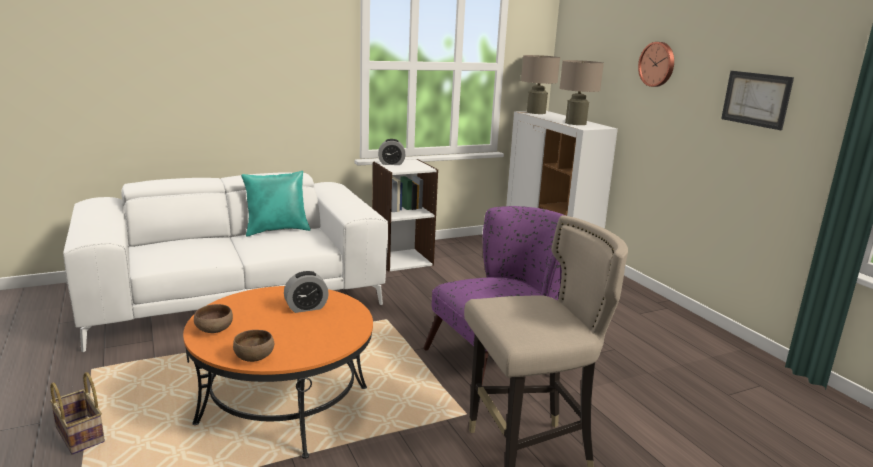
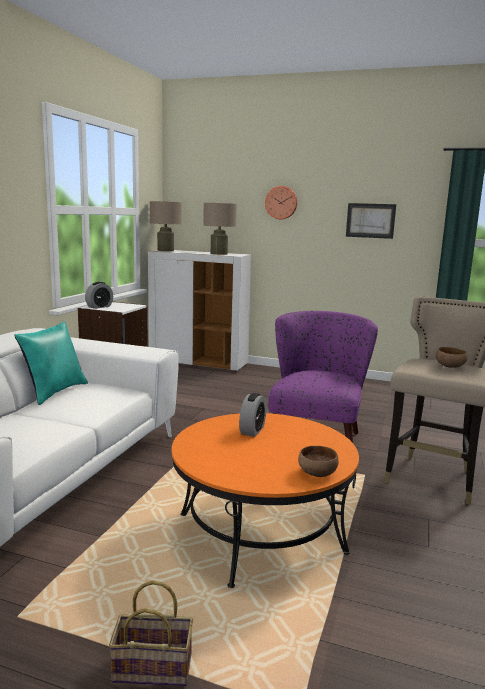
camera: 45 degrees left, 5 degrees down
brown bowl [194,304,233,333] -> brown bowl moved to [436,347,468,368]

